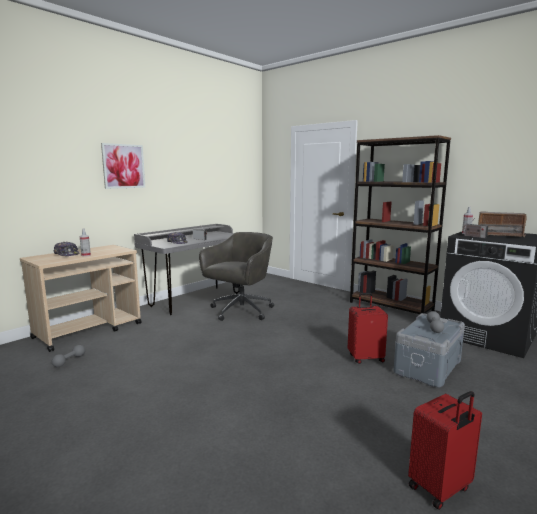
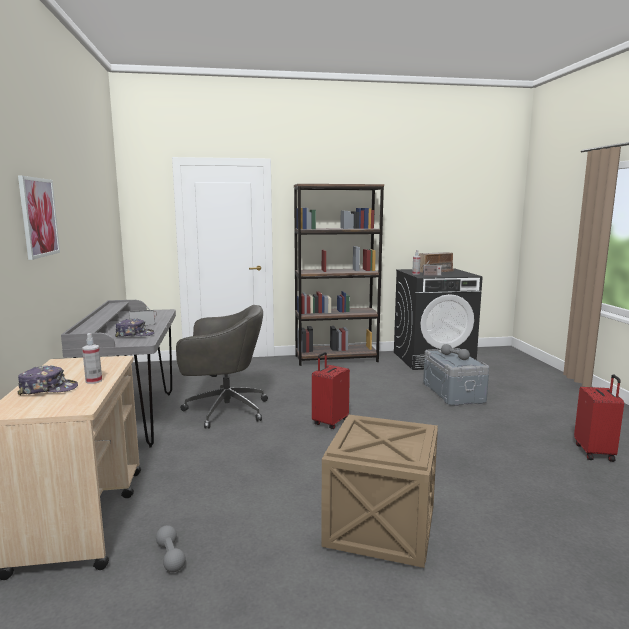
camera: 50 degrees left, 0 degrees up
grey office chair [199,232,274,321] -> grey office chair turned 105 degrees clockwise [176,305,268,429]
red suitcase [348,292,388,364] -> red suitcase moved to [312,352,350,429]
none -> crate [321,415,438,568]

